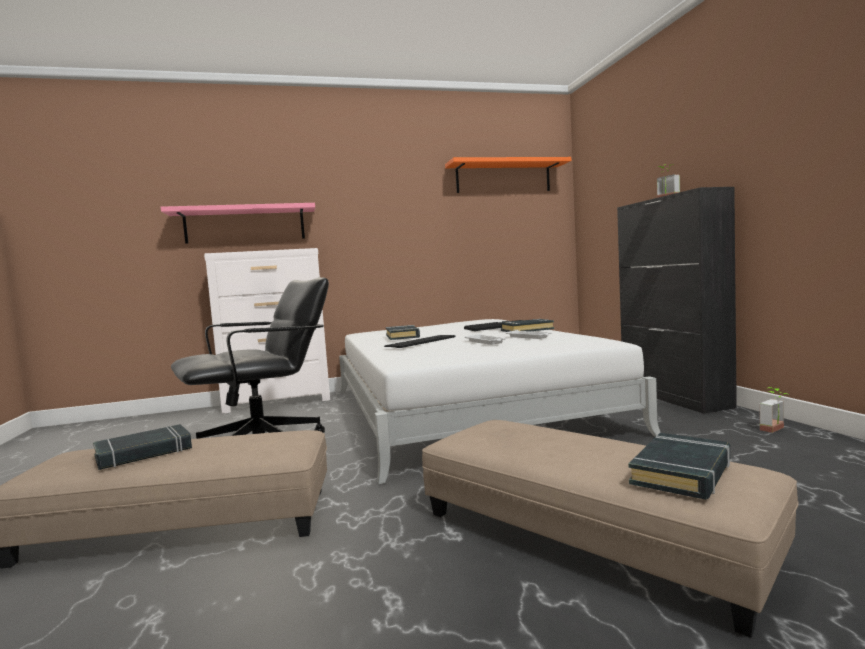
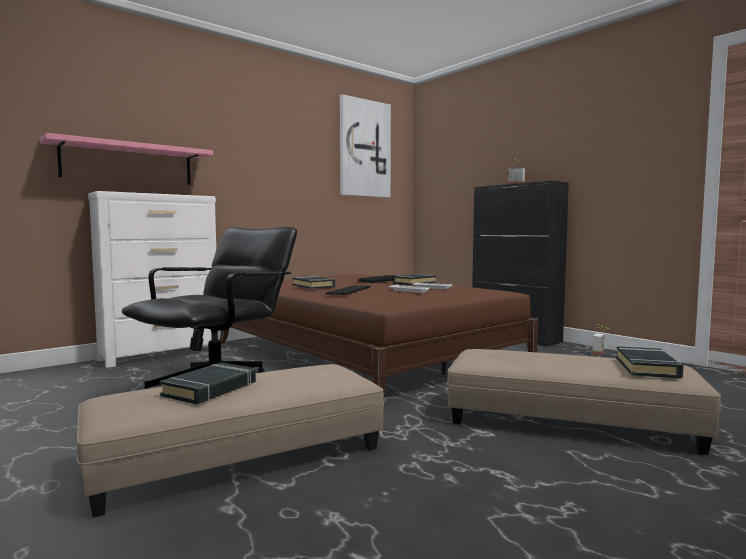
camera: 25 degrees left, 0 degrees up
white bed [339,319,661,484] -> brown bed [220,274,538,397]
orange shelf [445,157,571,193] -> picture [340,94,391,198]

